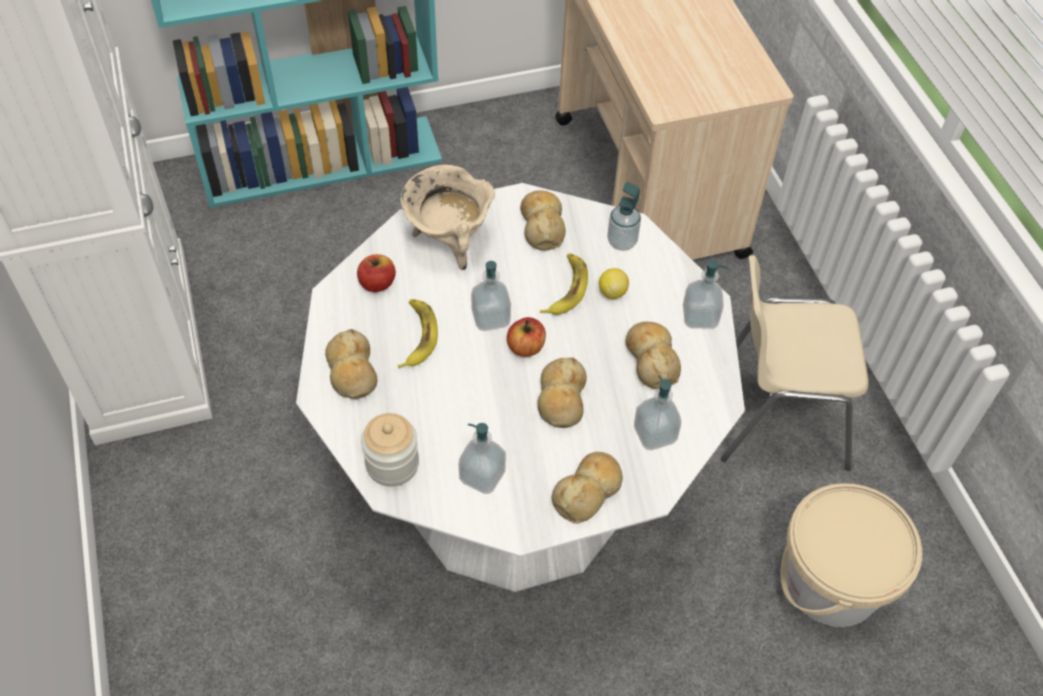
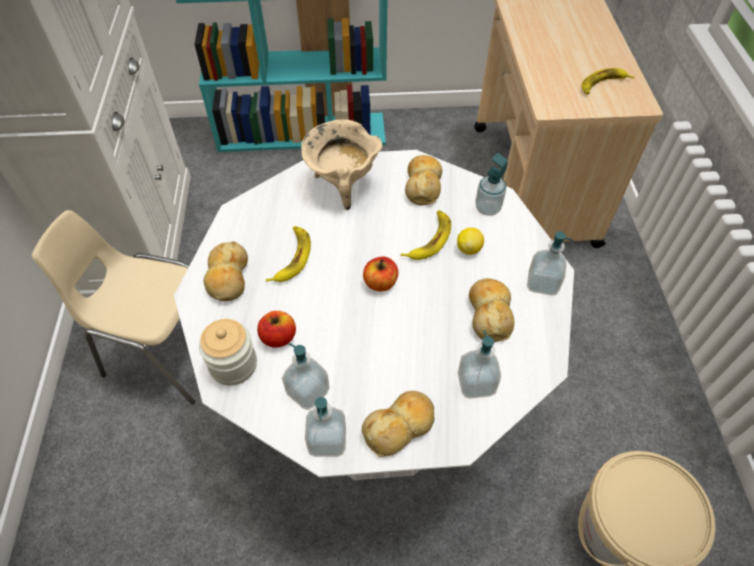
camera: 15 degrees right, 0 degrees up
apple [357,254,396,292] -> apple moved to [257,311,296,347]
soap dispenser [471,261,511,331] -> soap dispenser moved to [305,397,346,457]
bread [537,357,587,428] -> none
beige chair [721,255,868,471] -> beige chair moved to [32,210,195,404]
none -> banana [581,68,634,94]

